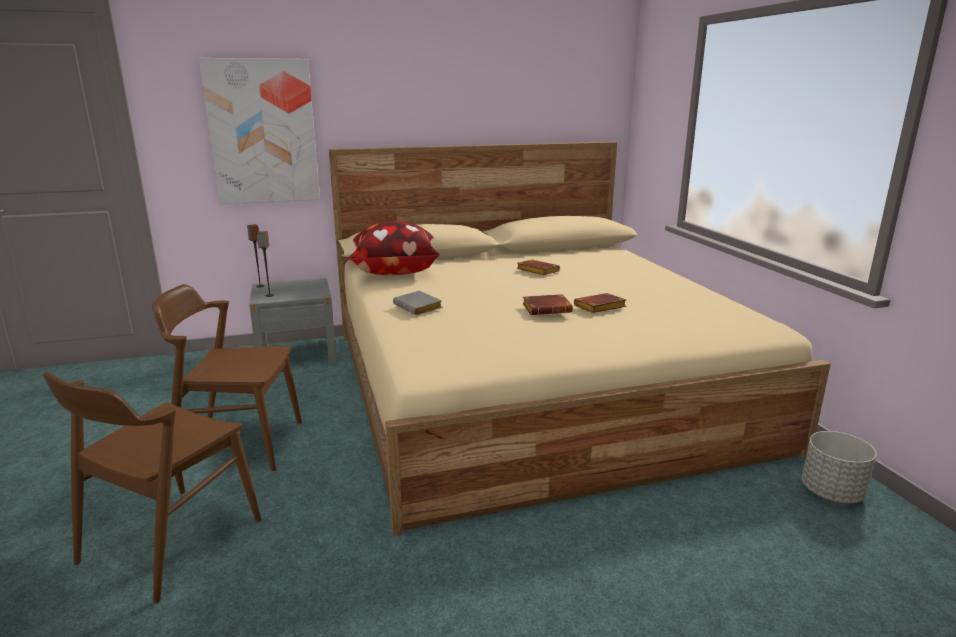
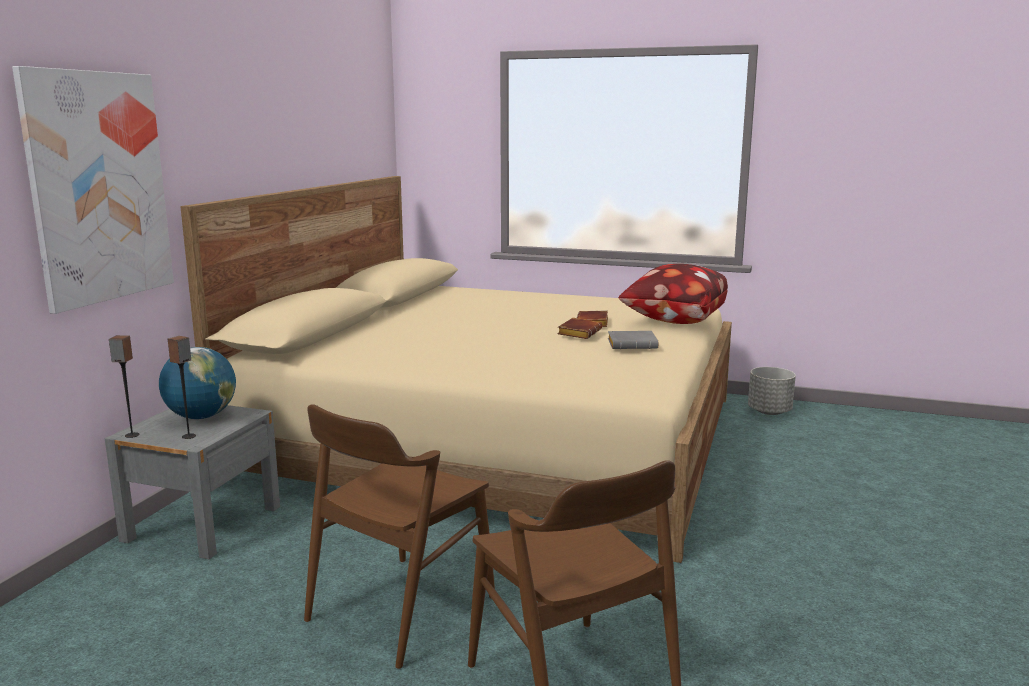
camera: 55 degrees left, 5 degrees down
pillow [347,221,440,275] -> pillow moved to [618,264,728,324]
grey book [393,291,442,315] -> grey book moved to [608,331,658,349]
brown book [517,260,560,275] -> none
none -> globe [159,347,236,419]

